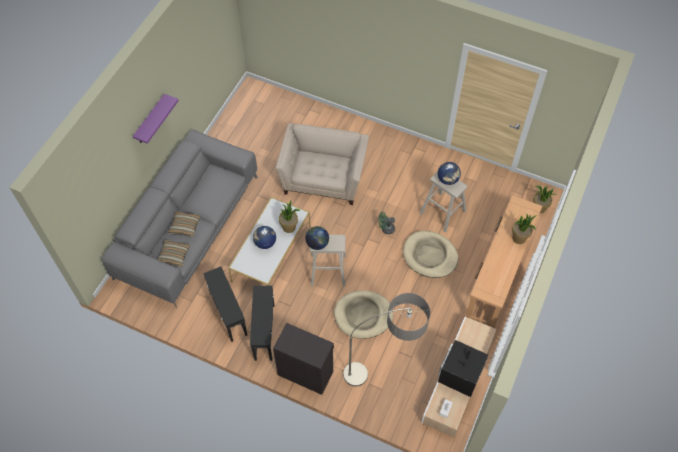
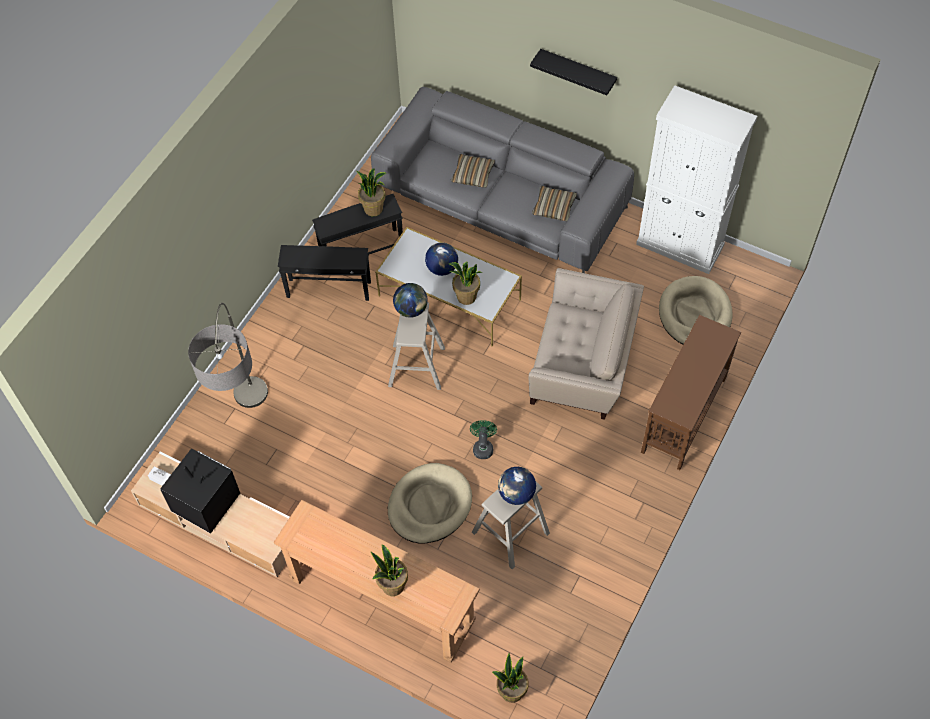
camera: 95 degrees right, 0 degrees up
purple shelf [133,94,179,144] -> black shelf [530,49,617,95]
pillow [157,239,190,267] -> pillow moved to [532,186,577,221]
black cabinet [273,323,334,395] -> none
beige dog bed [334,290,393,339] -> beige dog bed moved to [659,276,733,345]
none -> potted plant [356,169,386,216]
none -> white cabinet [636,85,757,274]
none -> brown console table [641,315,741,470]

